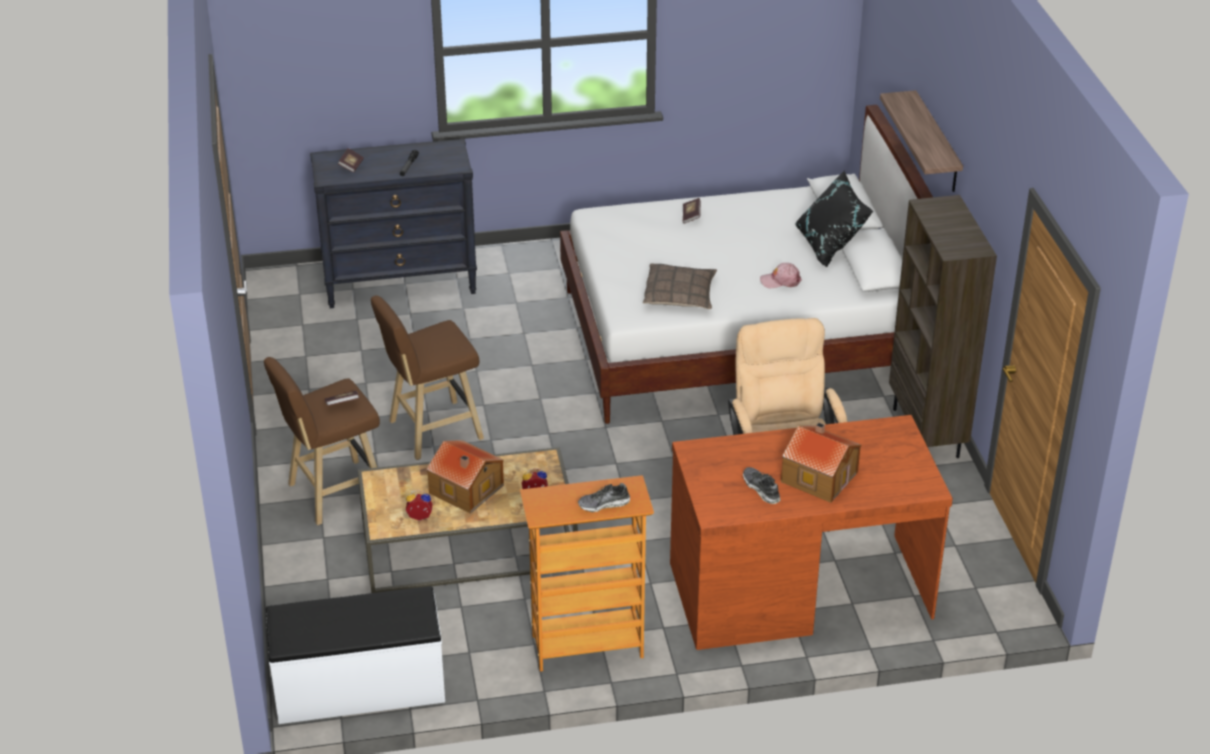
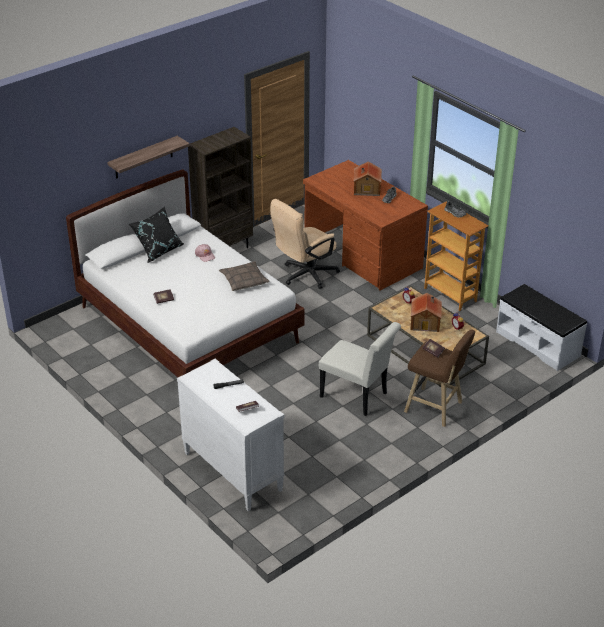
camera: 120 degrees left, 0 degrees up
black dresser [310,139,477,308] -> white dresser [177,359,285,511]
brown stool [371,295,484,460] -> white chair [319,322,401,416]

